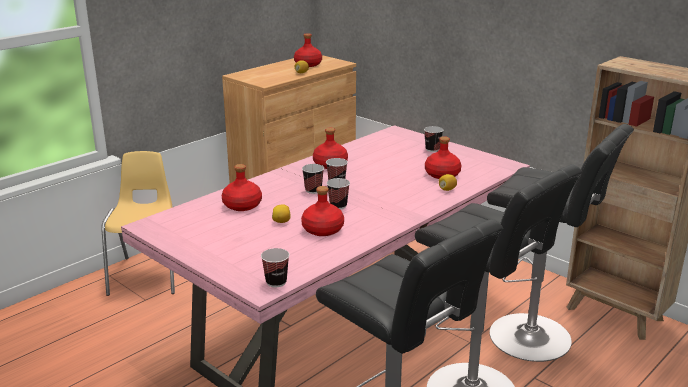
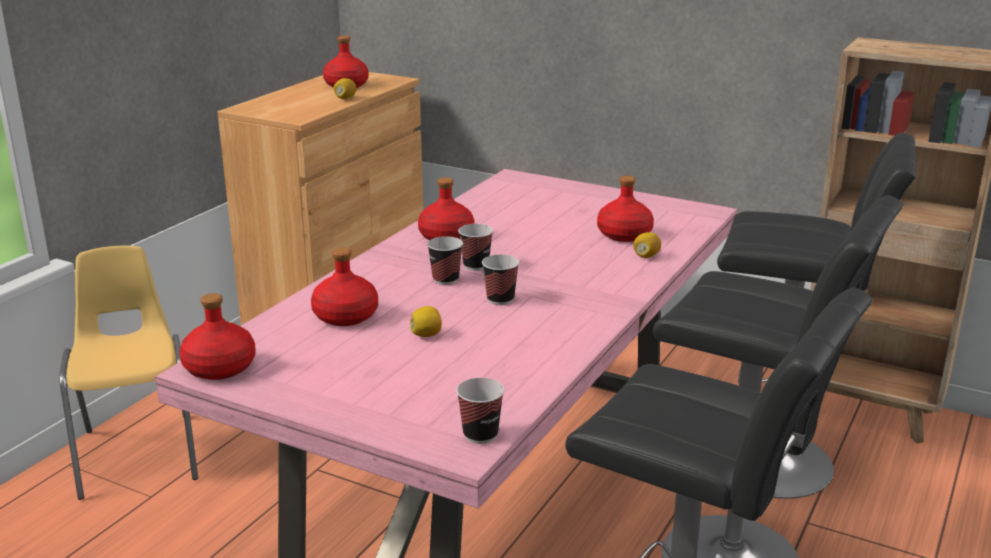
camera: 15 degrees left, 0 degrees up
red bottle [301,186,344,236] -> red bottle moved to [179,293,256,380]
cup [424,126,444,152] -> none

